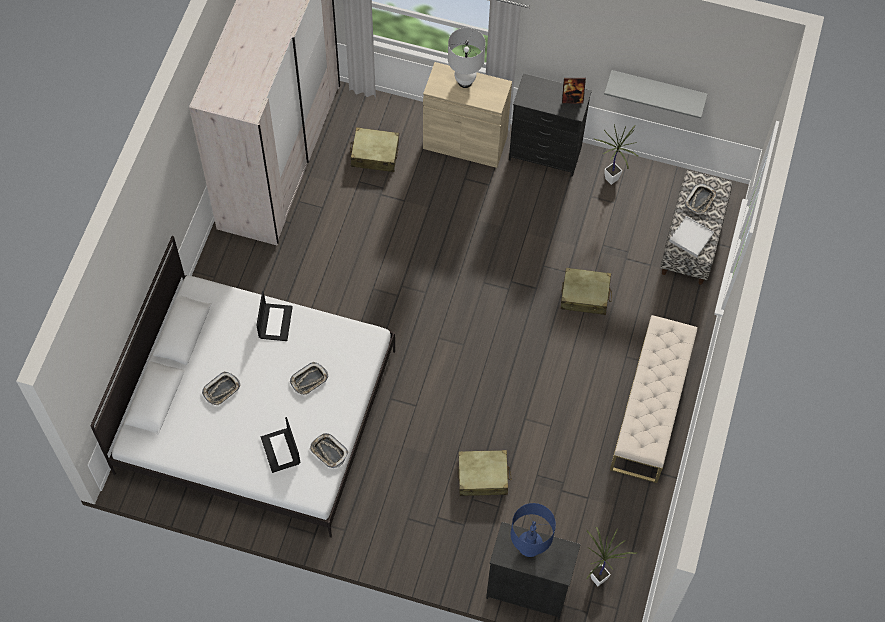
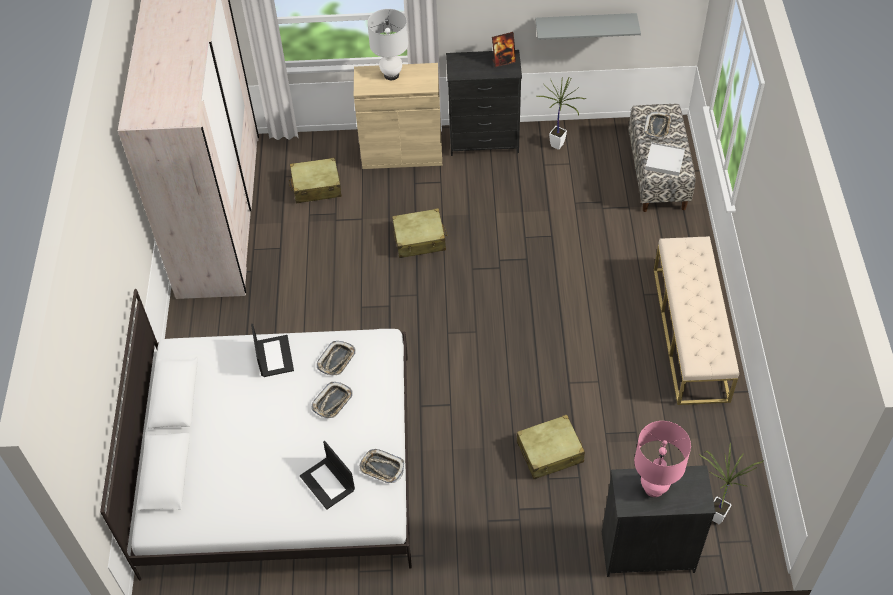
camera: 15 degrees left, 10 degrees down
tray [202,372,240,406] -> tray moved to [317,341,356,376]
blue table lamp [510,503,556,557] -> pink table lamp [634,421,691,497]
beige suitcase [561,268,612,315] -> beige suitcase moved to [392,208,448,258]

